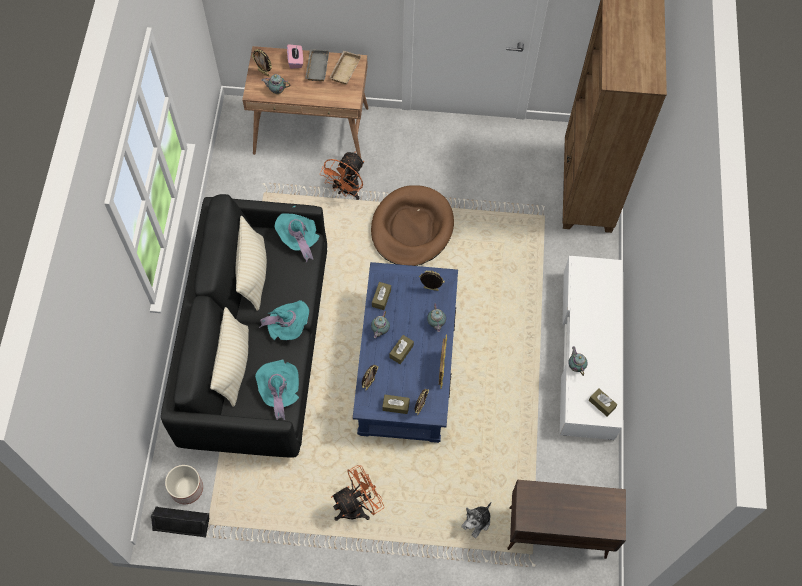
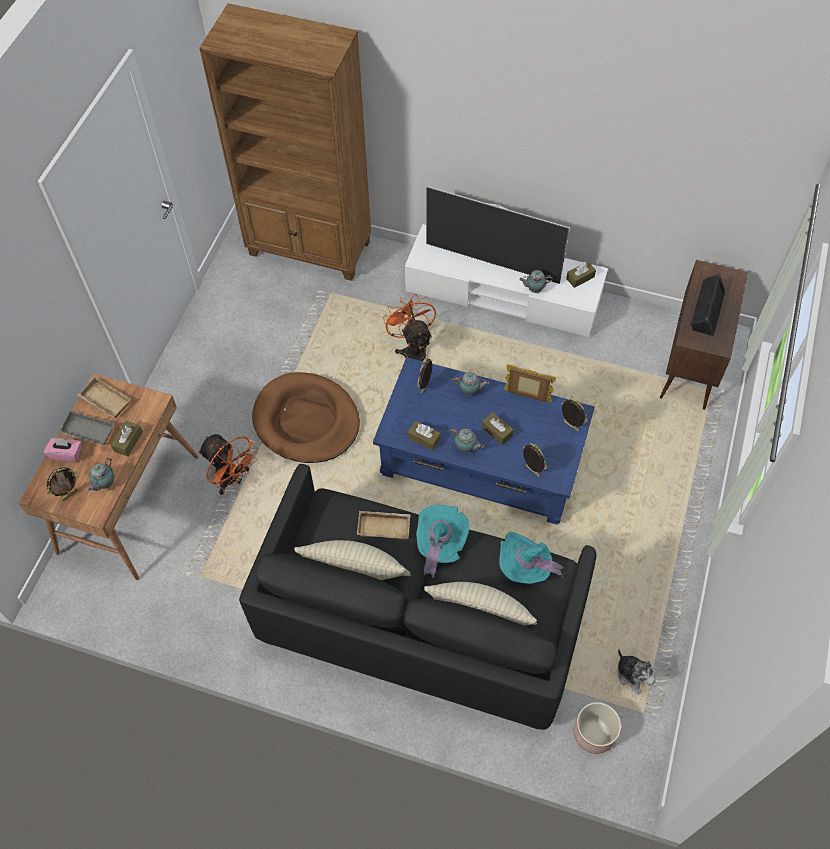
camera: 75 degrees left, 5 degrees down
black speaker [151,506,209,538] -> black speaker moved to [691,274,726,337]
turquoise hat [275,206,320,262] -> none
orange fan [331,465,384,521] -> orange fan moved to [383,294,436,361]
brown tissue box [382,395,410,414] -> brown tissue box moved to [111,421,143,456]
plush toy [461,502,491,538] -> plush toy moved to [617,649,656,695]
none -> beige tray [357,511,410,539]
none -> television [426,186,570,284]

